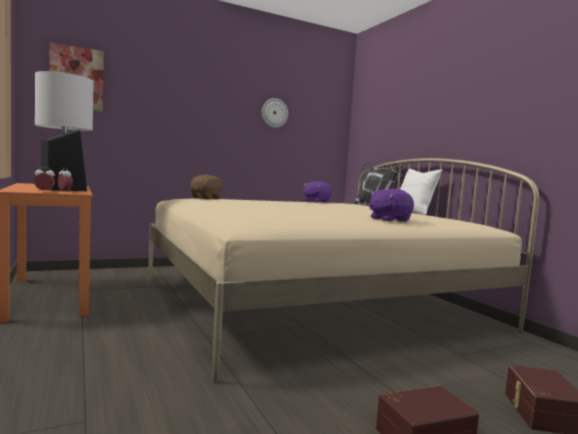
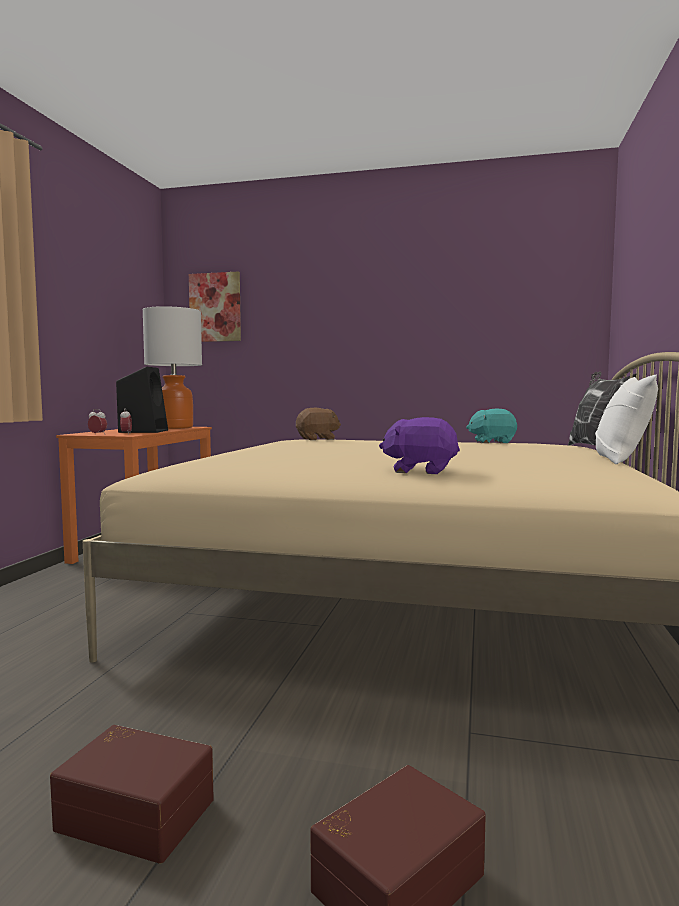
camera: 40 degrees right, 0 degrees up
wall clock [262,98,288,128] -> none
purple plush toy [303,181,332,203] -> turquoise plush toy [466,409,517,443]

